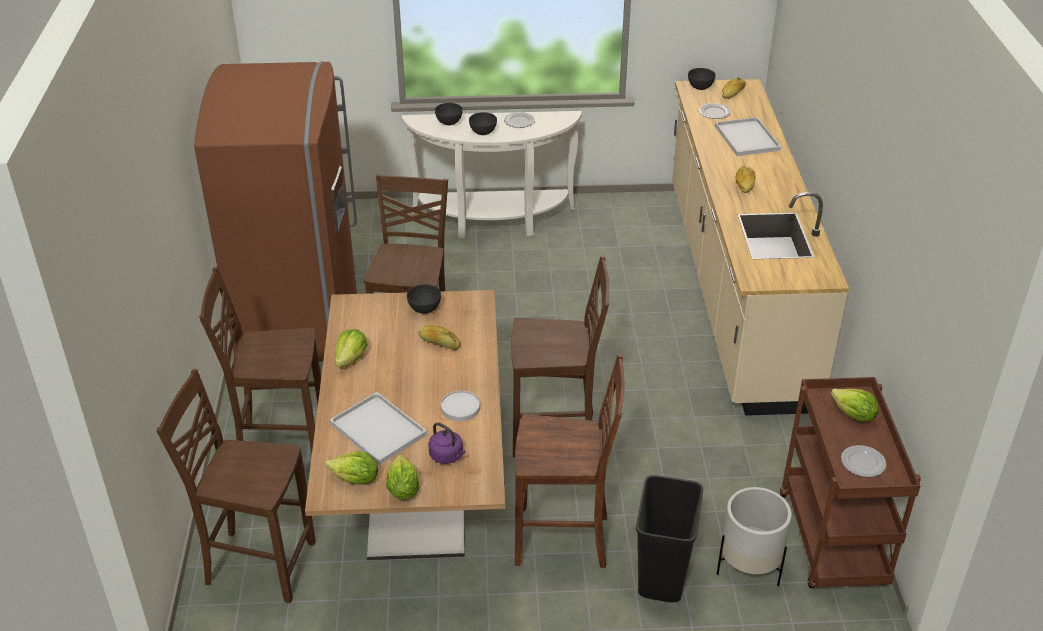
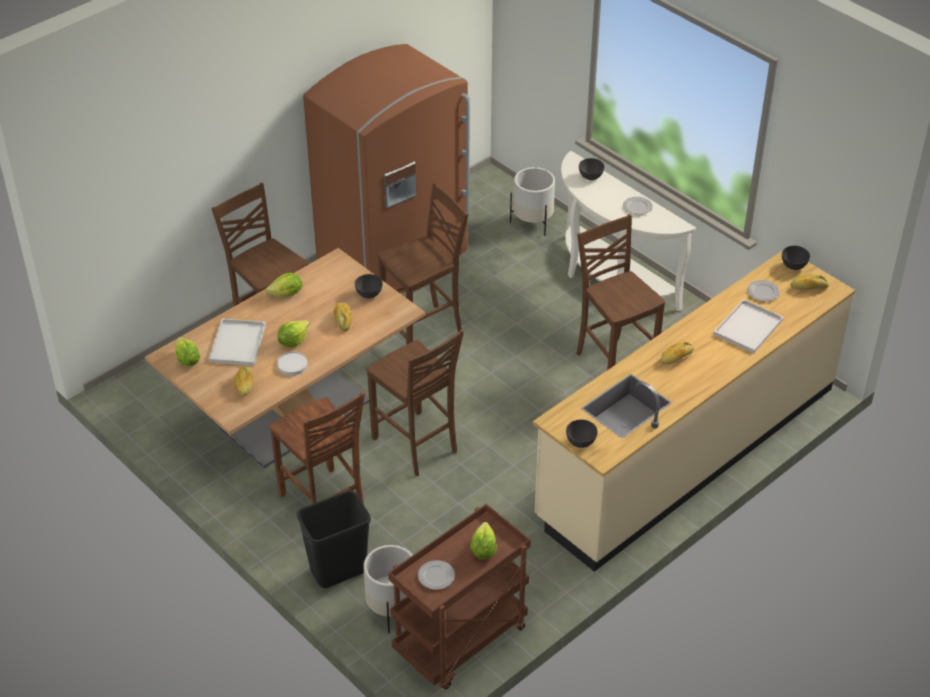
camera: 50 degrees right, 5 degrees up
brown chair [157,369,316,603] -> brown chair moved to [576,214,665,370]
lettuce [386,455,419,500] -> lettuce moved to [277,320,310,347]
purple kettle [428,422,466,464] -> bread [235,366,253,396]
grey bowl [469,112,497,135] -> grey bowl moved to [566,419,598,448]
none -> white planter [510,167,555,236]

